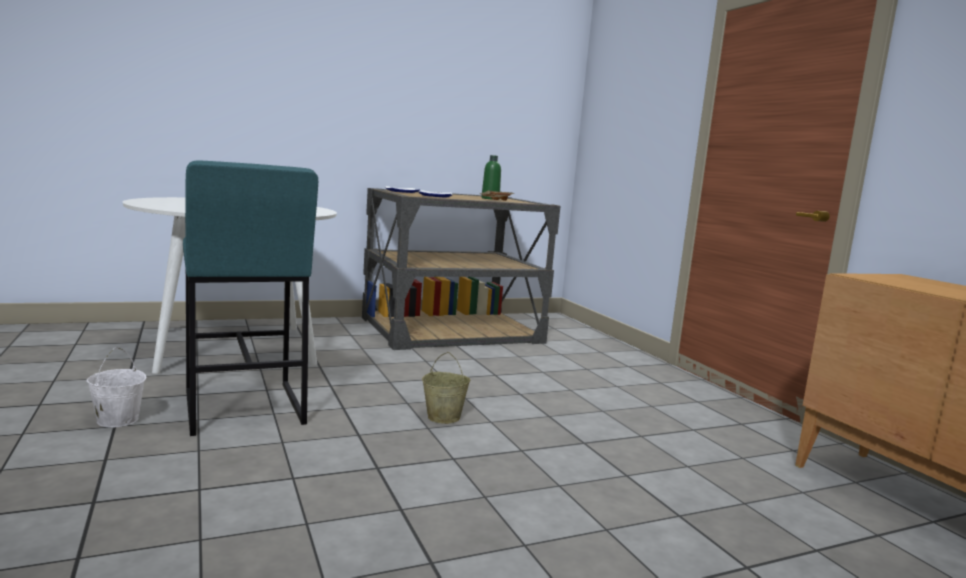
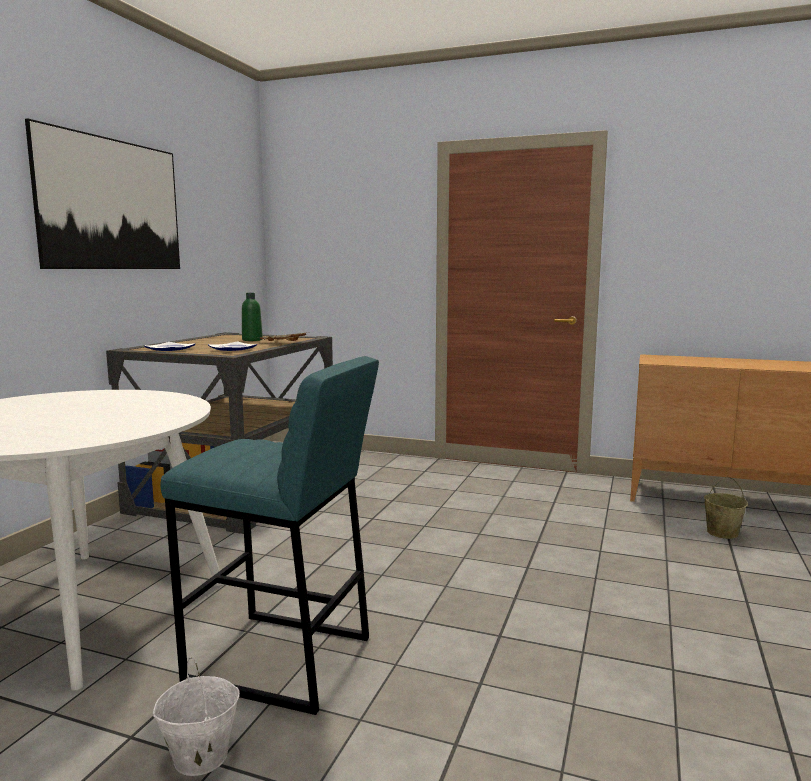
camera: 45 degrees left, 0 degrees up
beige bucket [422,352,470,424] -> beige bucket moved to [704,476,748,539]
none -> picture [25,118,180,269]

